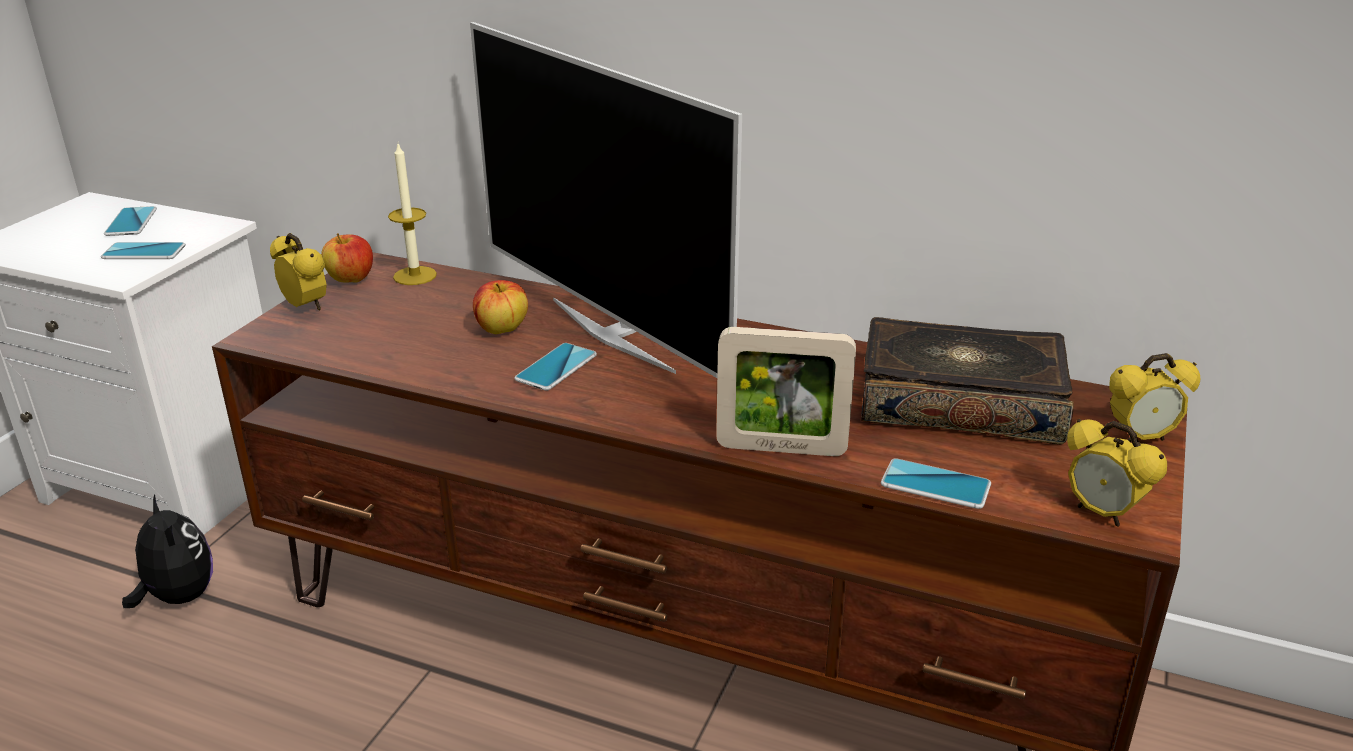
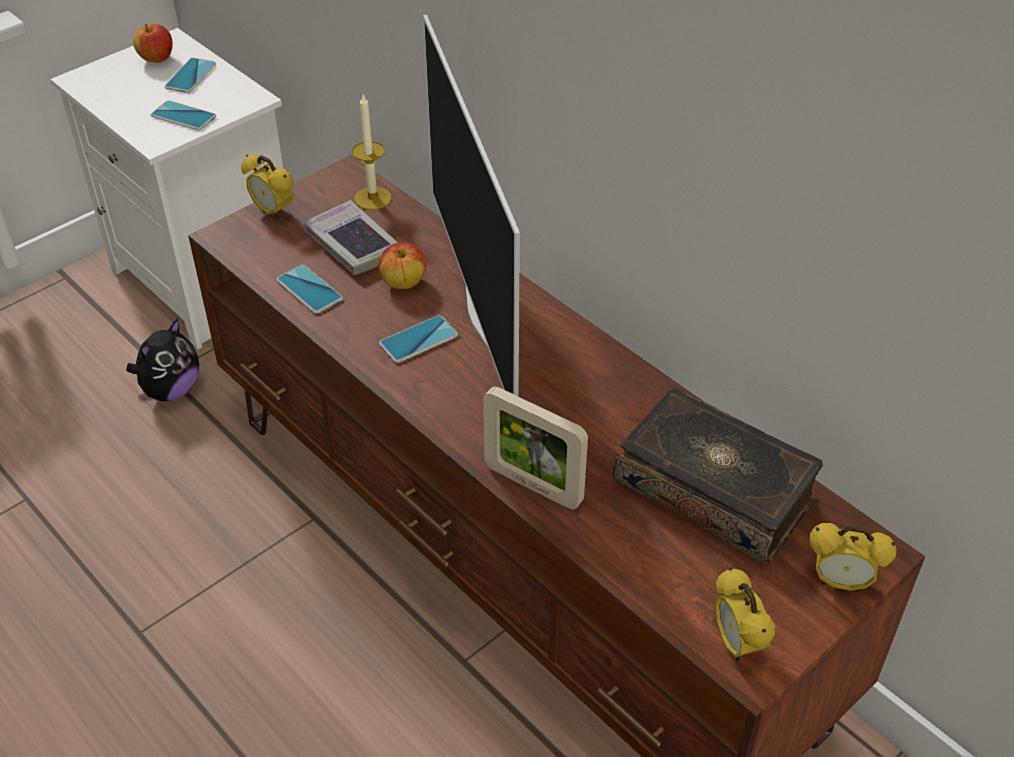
camera: 25 degrees right, 15 degrees up
plush toy [122,494,213,608] -> plush toy turned 45 degrees clockwise [126,318,199,401]
alarm clock [270,233,327,311] -> alarm clock turned 150 degrees clockwise [241,154,294,219]
apple [321,233,373,283] -> apple moved to [133,24,173,63]
phone [881,458,991,509] -> phone moved to [276,265,343,314]
none -> book [304,200,398,275]

